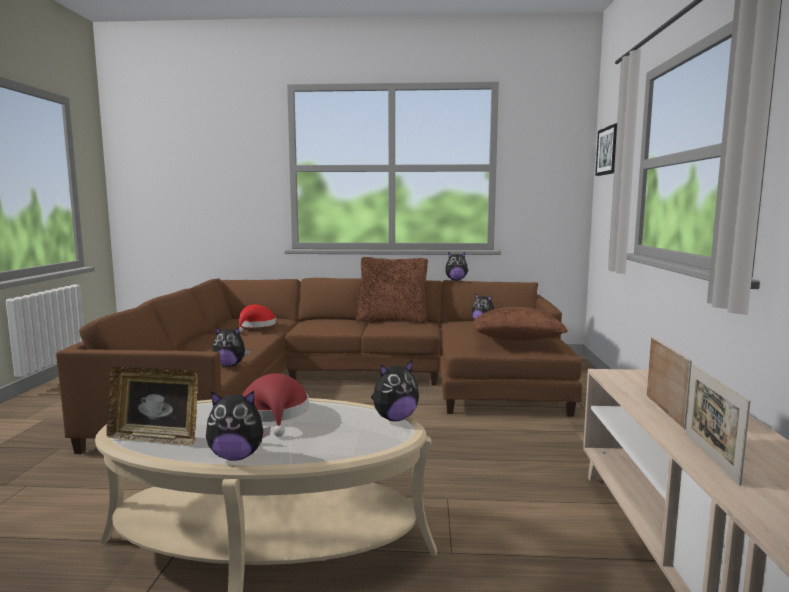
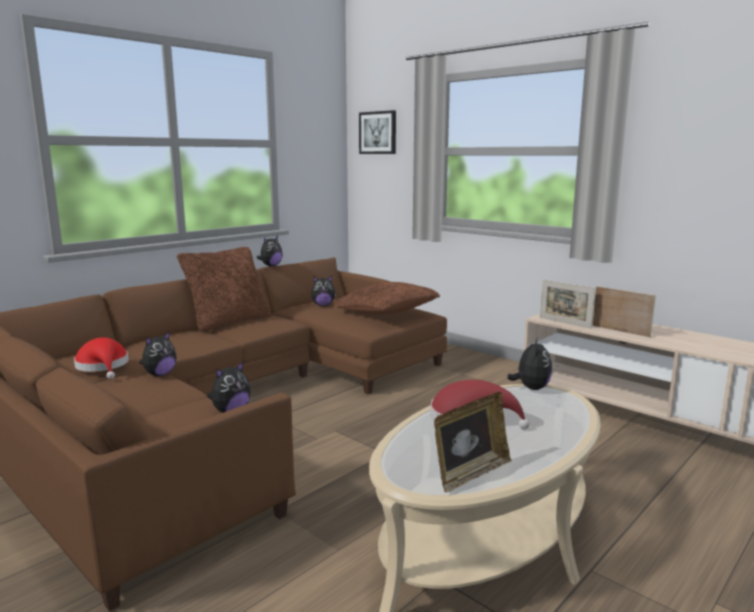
camera: 50 degrees left, 5 degrees up
plush toy [206,391,271,461] -> plush toy moved to [139,332,177,376]
picture frame [686,365,750,486] -> picture frame moved to [540,280,595,328]

